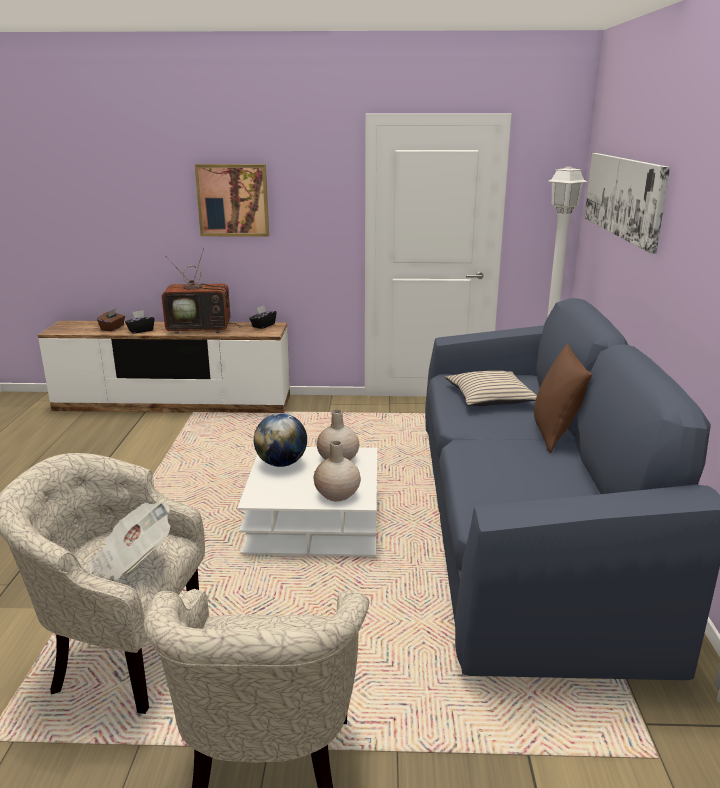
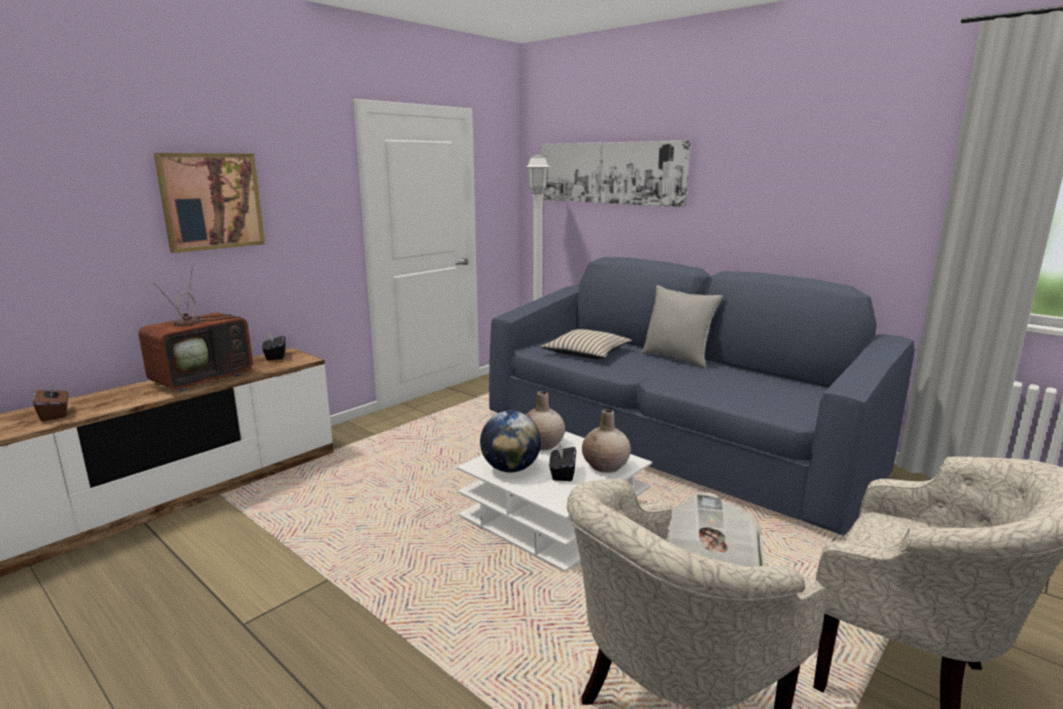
camera: 50 degrees left, 5 degrees down
black tissue box [125,310,155,334] -> black tissue box moved to [549,443,576,481]
brown pillow [534,343,592,453] -> grey pillow [642,285,723,368]

